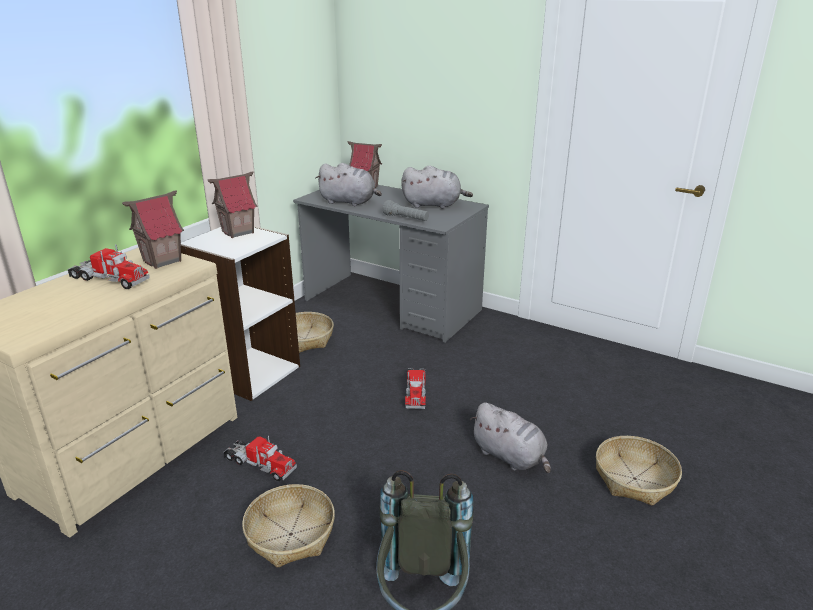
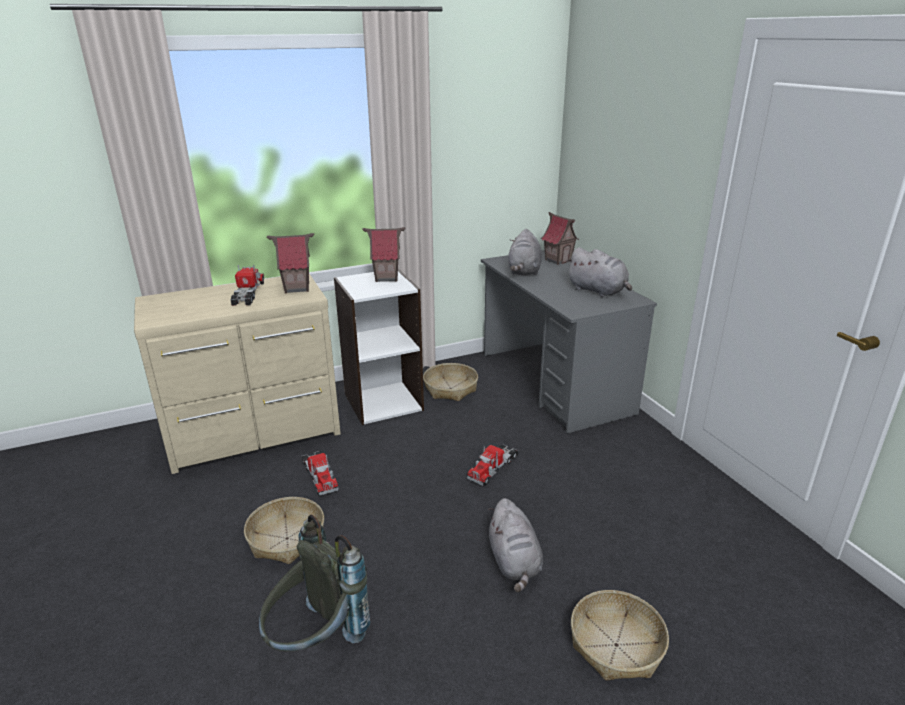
camera: 35 degrees right, 0 degrees up
toy truck [67,244,150,289] -> toy truck turned 150 degrees counterclockwise [230,264,264,306]
grey plush toy [315,163,382,206] -> grey plush toy turned 45 degrees clockwise [508,229,542,276]
grey flashlight [383,200,429,221] -> none

